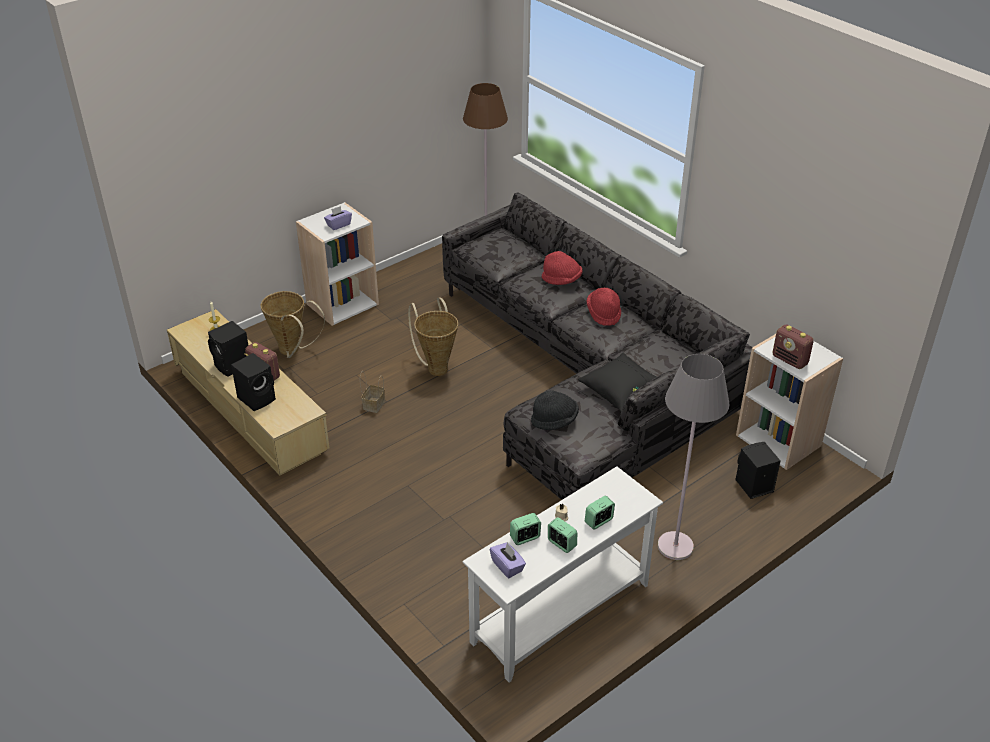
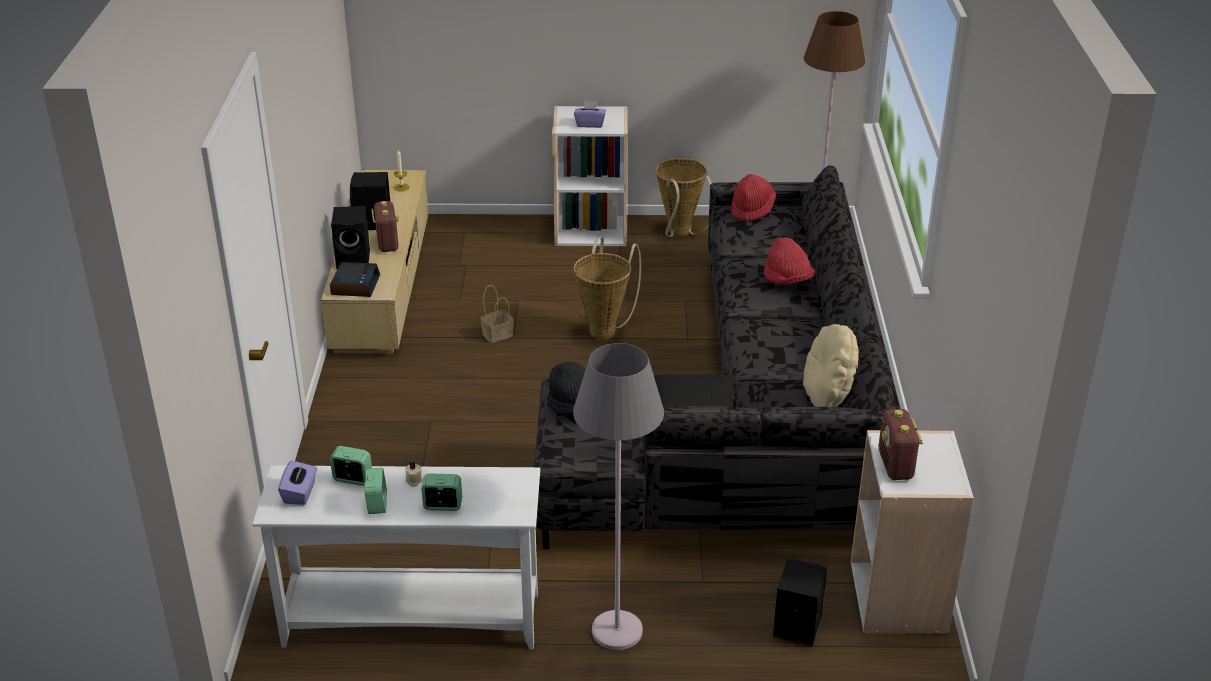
camera: 40 degrees right, 5 degrees down
basket [261,291,325,358] -> basket moved to [656,158,712,237]
red hat [587,288,621,326] -> red hat moved to [731,174,776,222]
none -> alarm clock [330,262,380,297]
none -> beige pillow [803,324,859,407]

